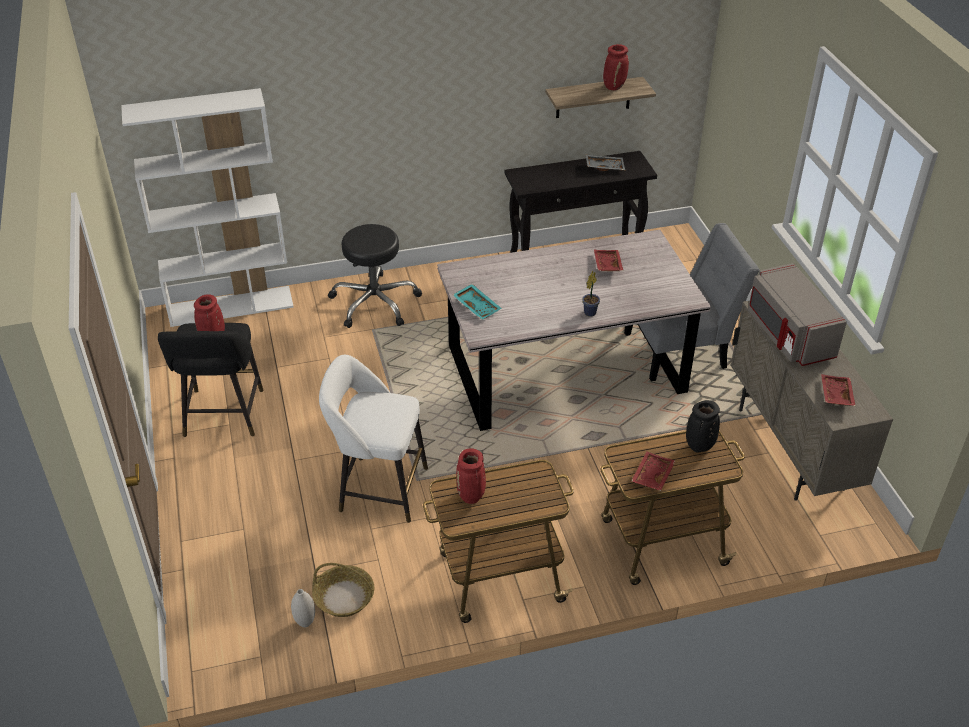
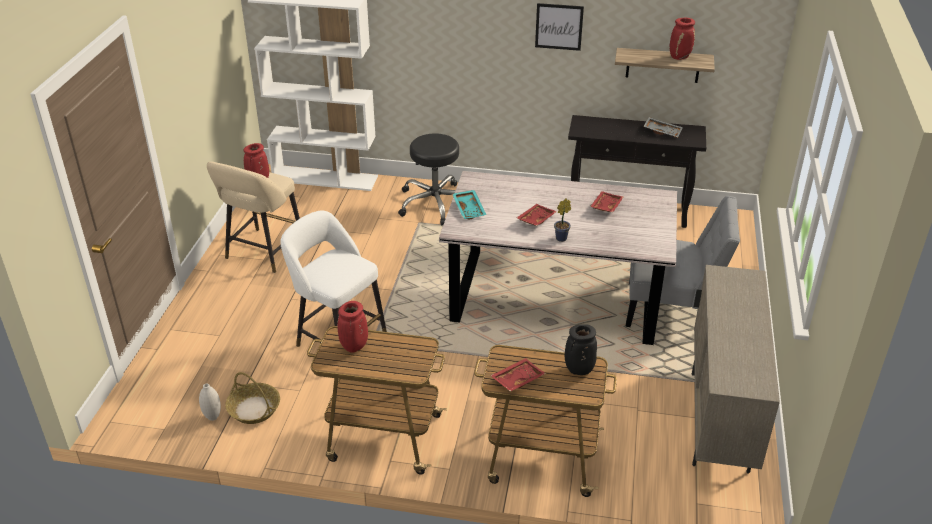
camera: 25 degrees right, 5 degrees down
black stool [158,323,264,437] -> beige stool [207,161,300,273]
grey microwave [748,263,847,366] -> none
red tray [821,374,856,406] -> red tray moved to [516,204,557,226]
none -> picture [535,3,584,51]

